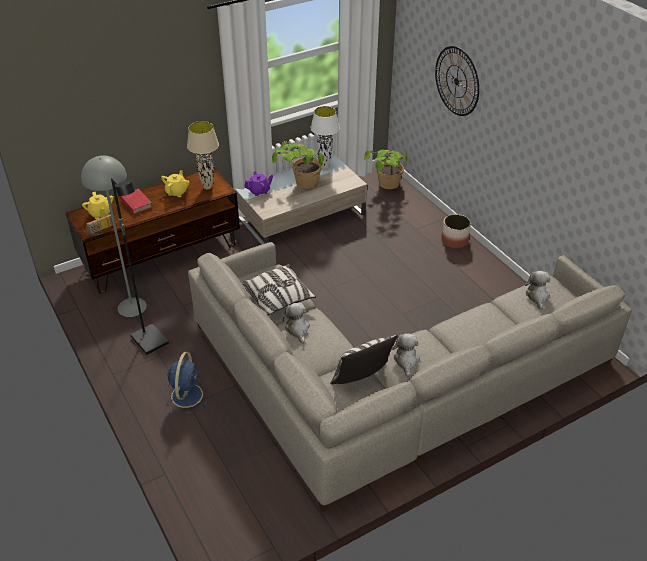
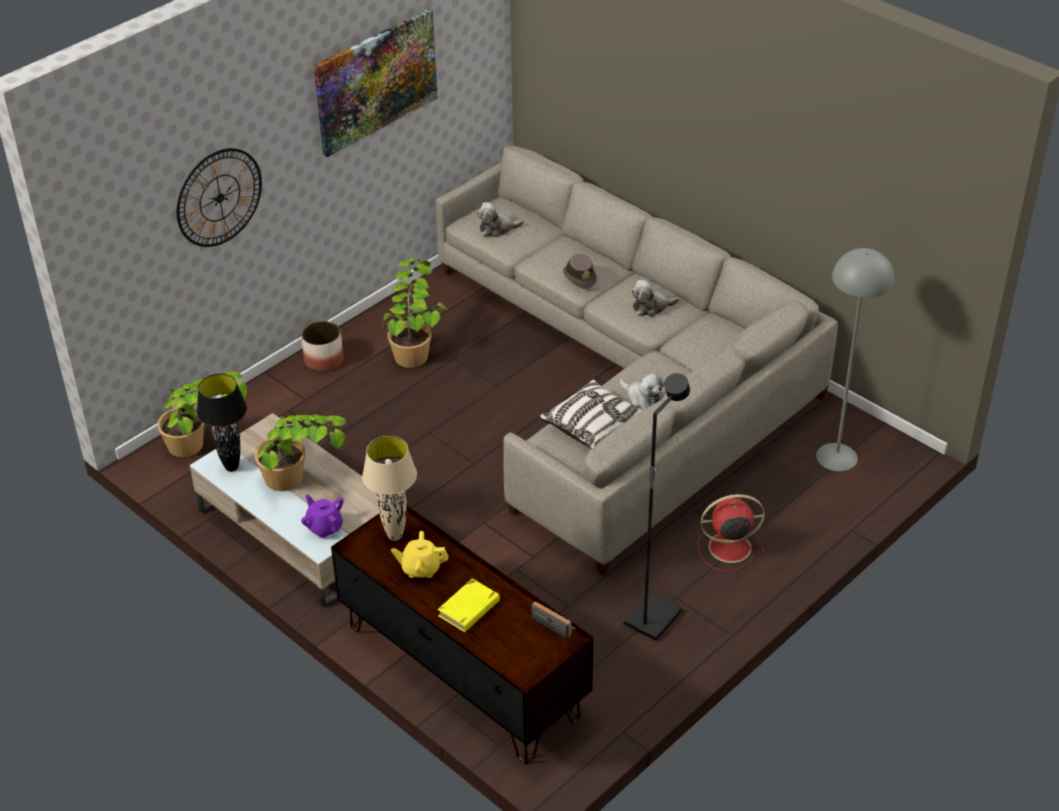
camera: 105 degrees left, 0 degrees up
grey floor lamp [81,155,147,317] -> grey floor lamp moved to [816,248,894,471]
yellow teapot [82,192,113,219] -> none
red book [120,189,153,216] -> yellow book [438,578,500,632]
blue fan [165,352,210,413] -> red fan [698,494,765,571]
plush toy [282,303,310,344] -> plush toy turned 105 degrees counterclockwise [620,373,664,410]
white table lamp [311,106,340,169] -> black table lamp [197,374,247,472]
pillow [330,335,398,385] -> none
none -> picture [313,9,438,157]
none -> potted plant [382,258,450,368]
none -> brown hat [563,254,597,289]

